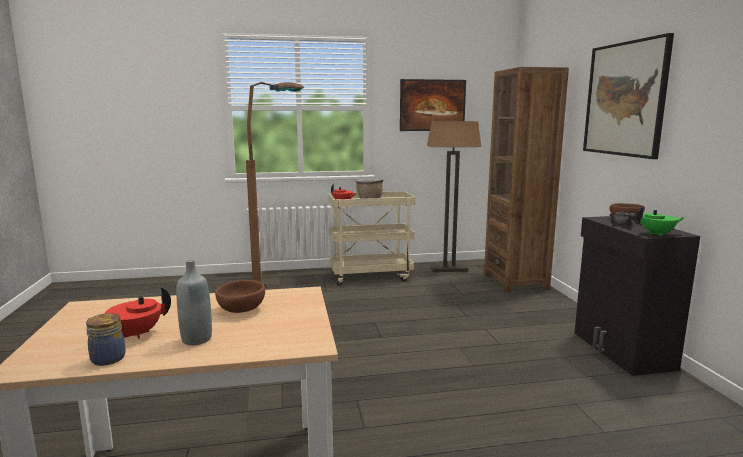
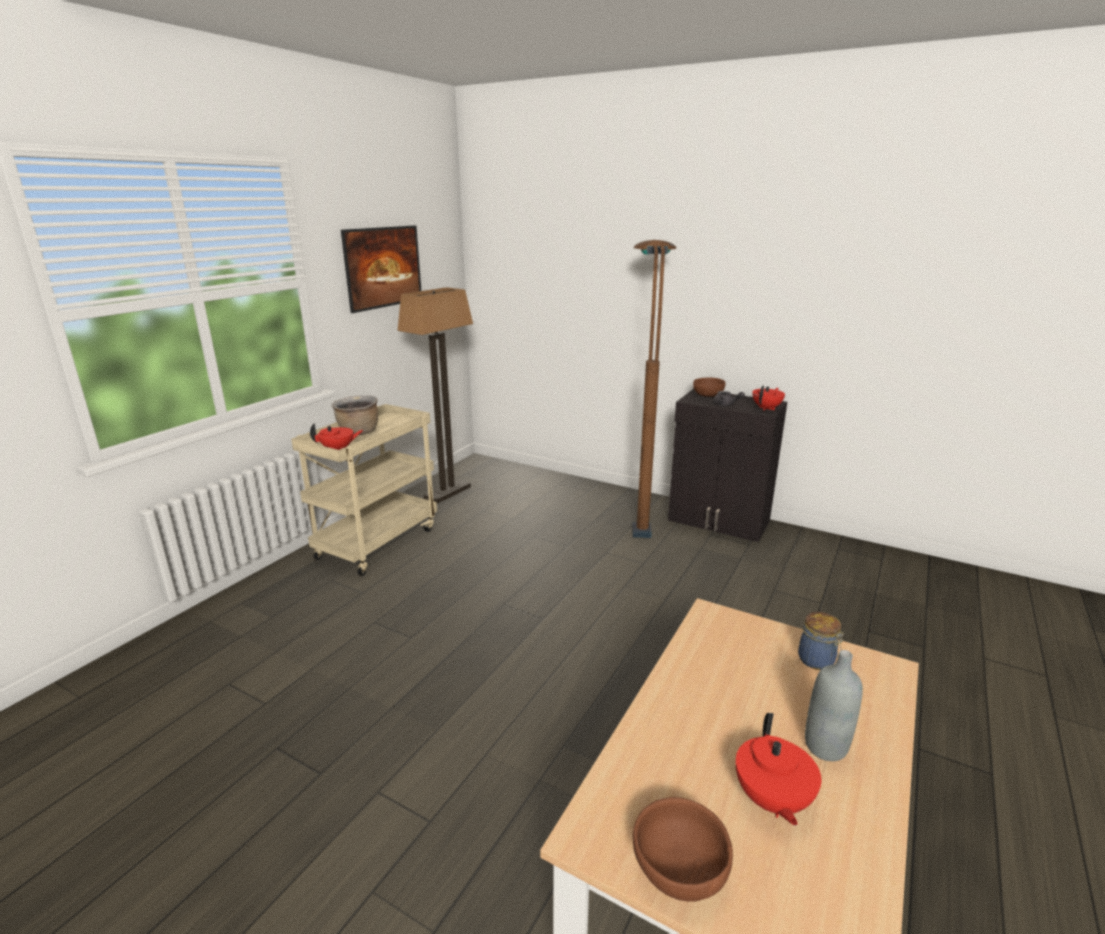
camera: 50 degrees left, 10 degrees up
jar [86,313,126,366] -> jar moved to [798,612,844,670]
brown bowl [215,280,265,313] -> brown bowl moved to [633,797,733,902]
brown floor lamp [246,82,304,288] -> brown floor lamp moved to [632,240,676,538]
brown bookcase [484,67,569,292] -> none
picture [583,33,674,159] -> none
green teapot [636,206,685,236] -> red teapot [752,386,785,410]

